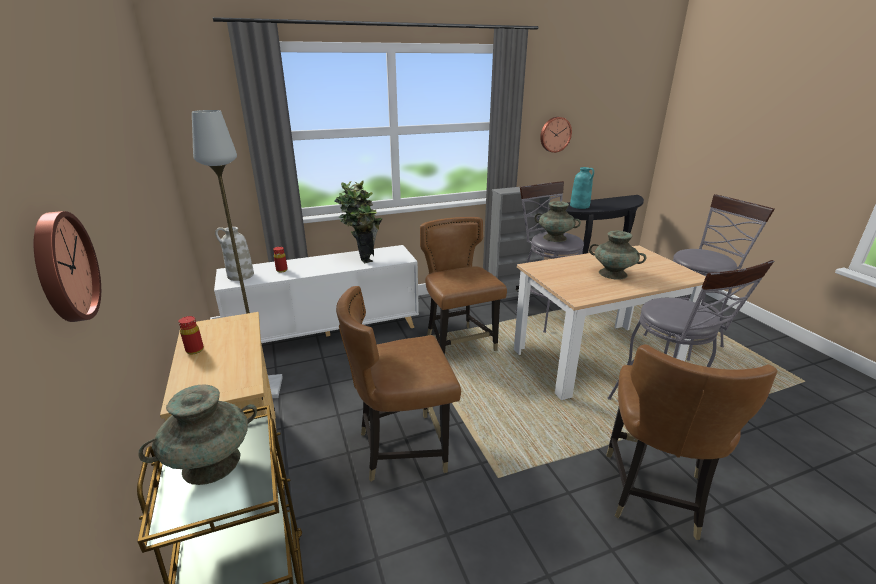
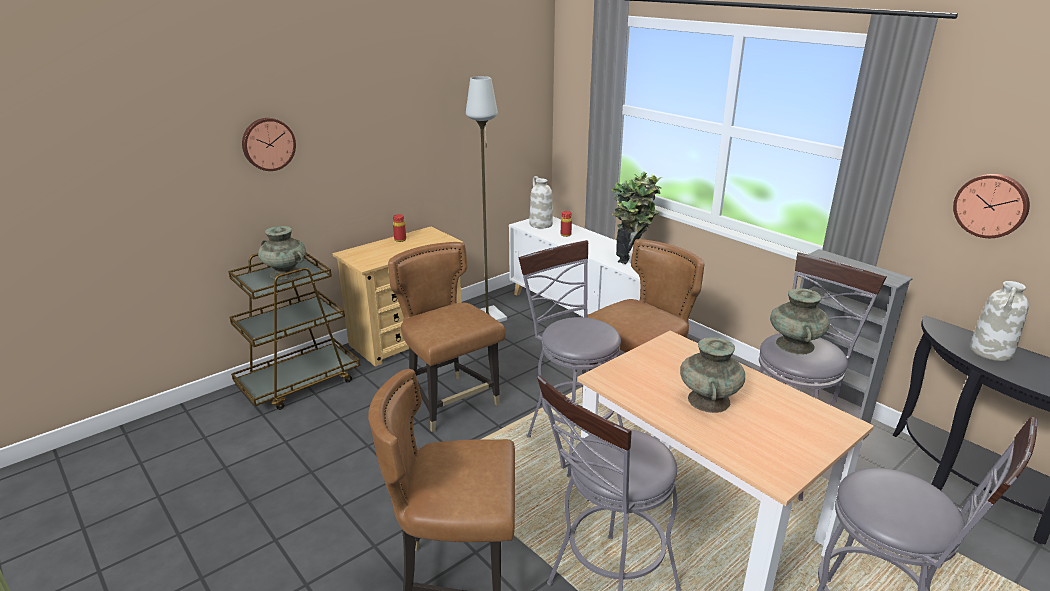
camera: 70 degrees right, 0 degrees up
turquoise vase [570,167,594,209] -> white vase [970,281,1029,361]
none -> grey stool [519,240,623,477]

